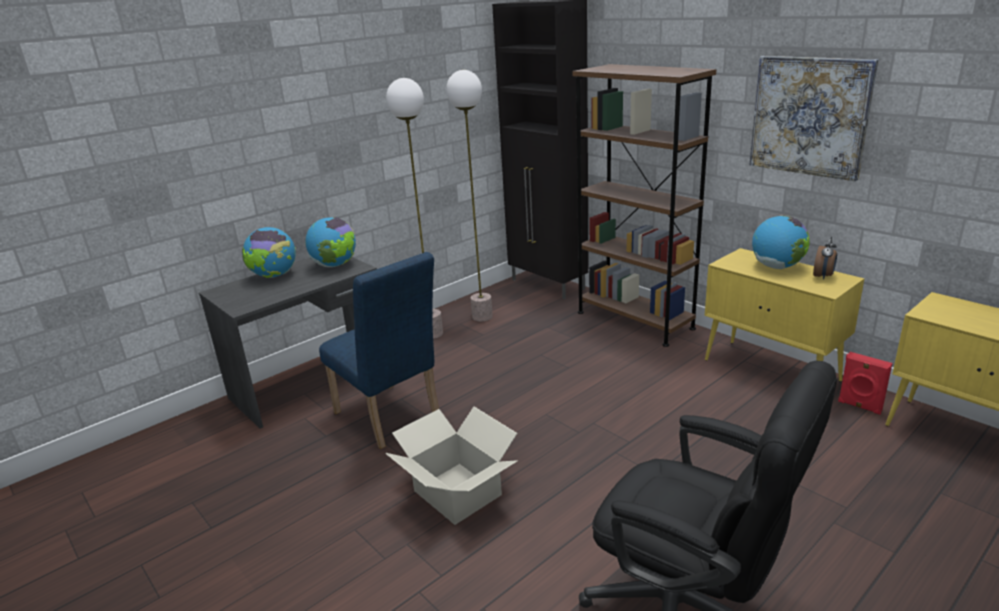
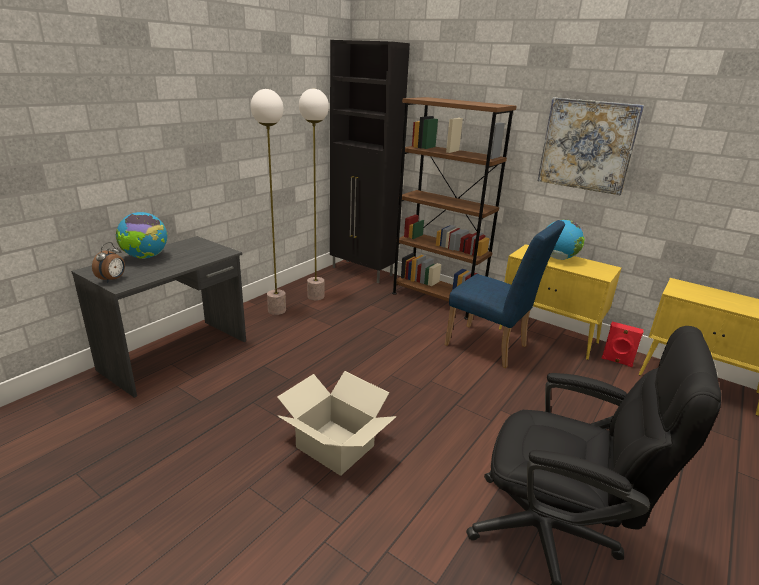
camera: 15 degrees left, 0 degrees up
globe [305,217,356,267] -> none
blue chair [319,252,439,449] -> blue chair moved to [444,220,565,368]
alarm clock [813,237,837,280] -> alarm clock moved to [92,242,125,283]

